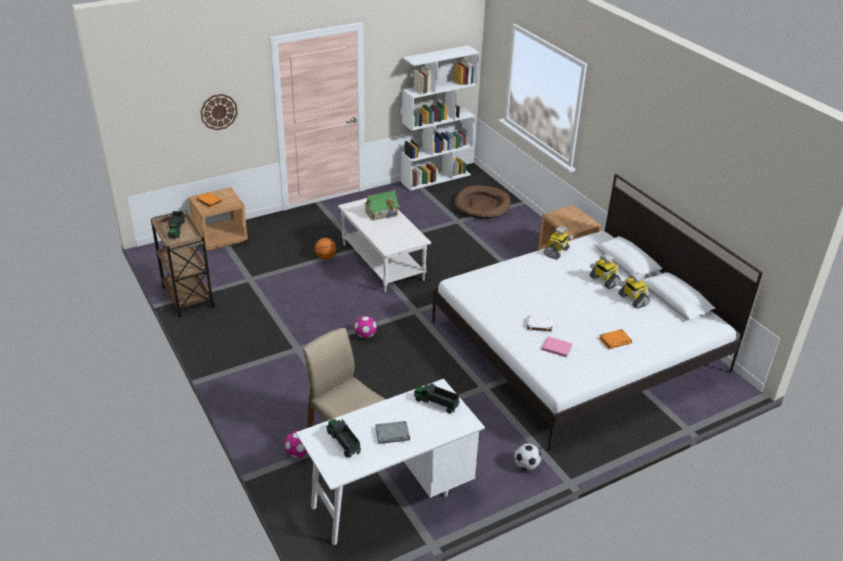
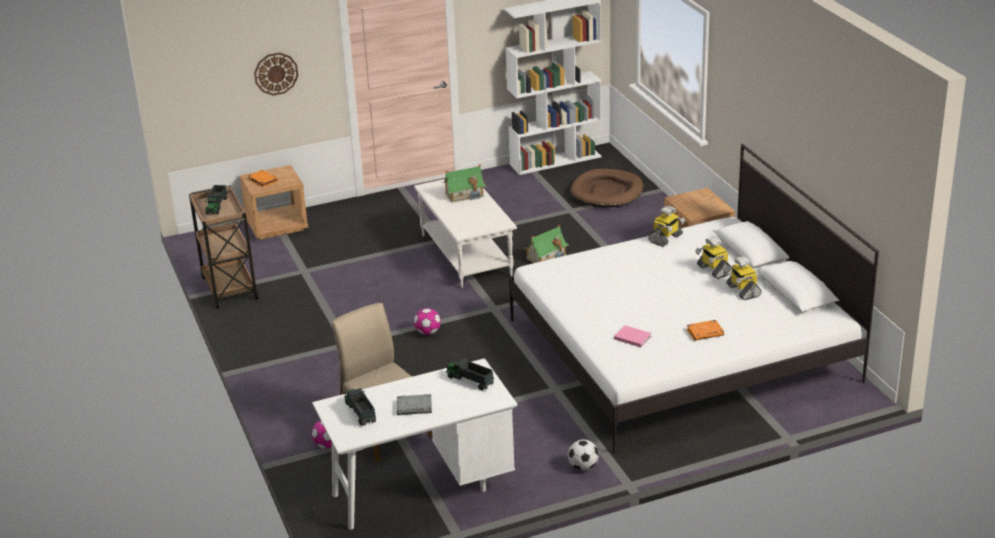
camera: 10 degrees right, 5 degrees down
basketball [315,238,337,260] -> none
white book [526,316,553,332] -> none
none -> toy house [523,224,569,263]

